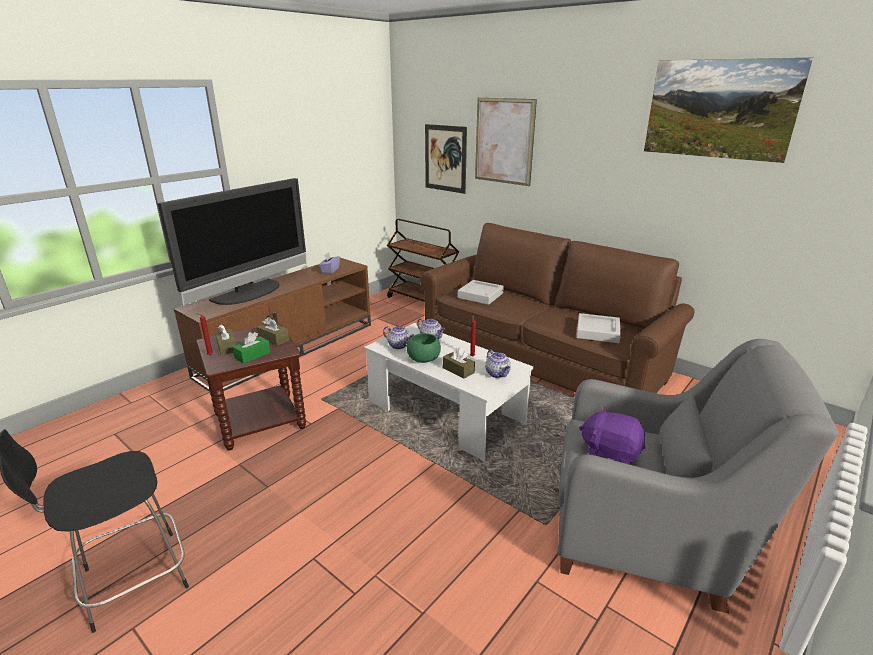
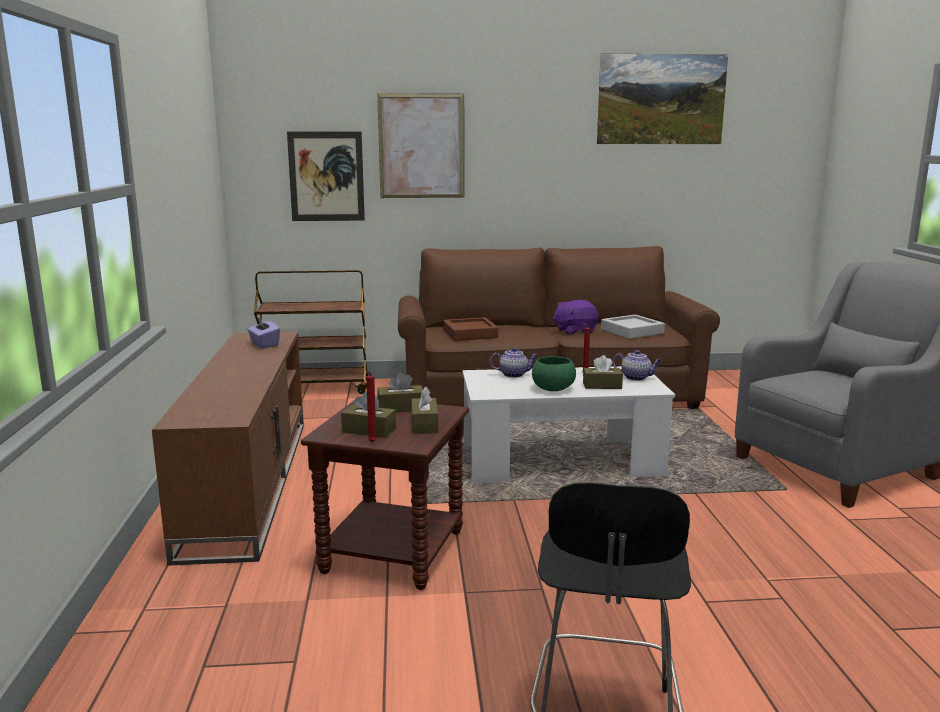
camera: 45 degrees left, 10 degrees down
television [158,178,306,306] -> none
green tissue box [233,332,271,364] -> brown tissue box [411,387,438,434]
teapot [383,326,414,349] -> none
grey tray [458,280,504,305] -> brown tray [443,317,498,341]
purple plush toy [579,407,645,464] -> purple plush toy moved to [553,300,598,335]

